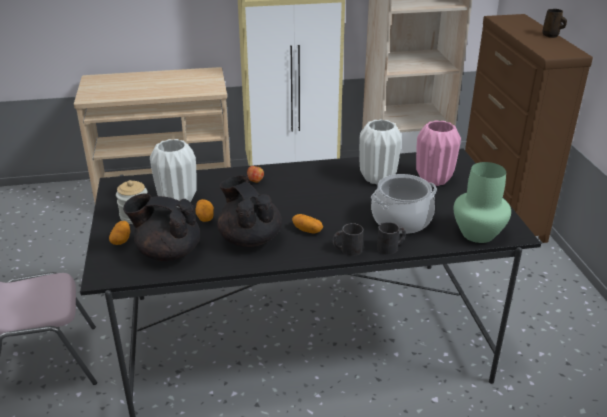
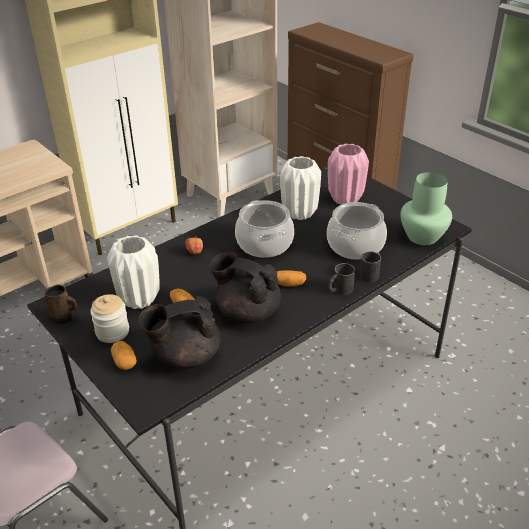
camera: 30 degrees left, 5 degrees up
brown mug [542,9,567,38] -> brown mug moved to [45,285,77,324]
none -> cooking pot [235,200,294,258]

